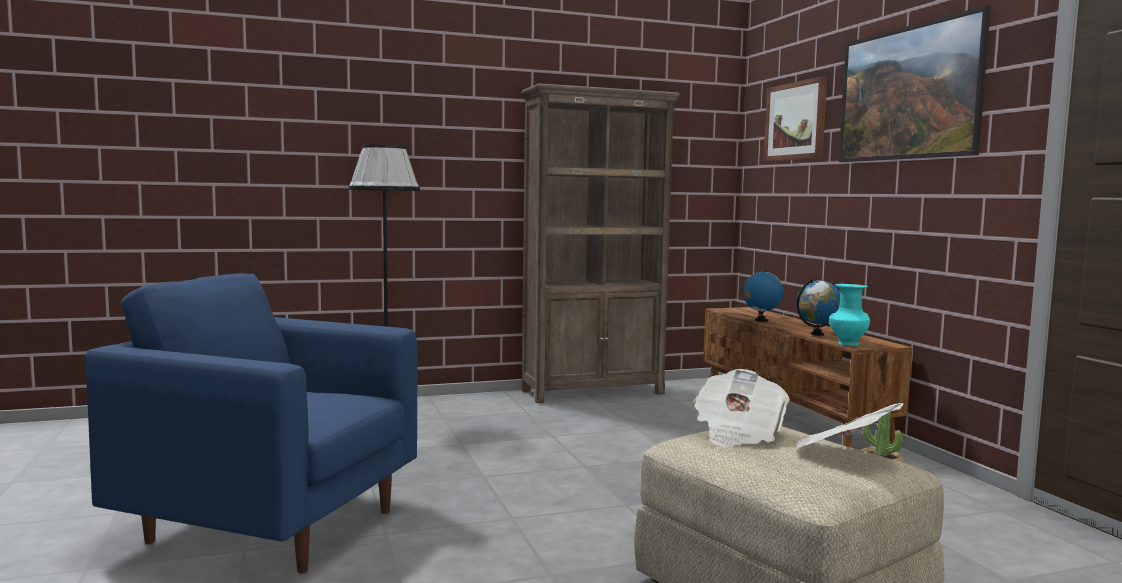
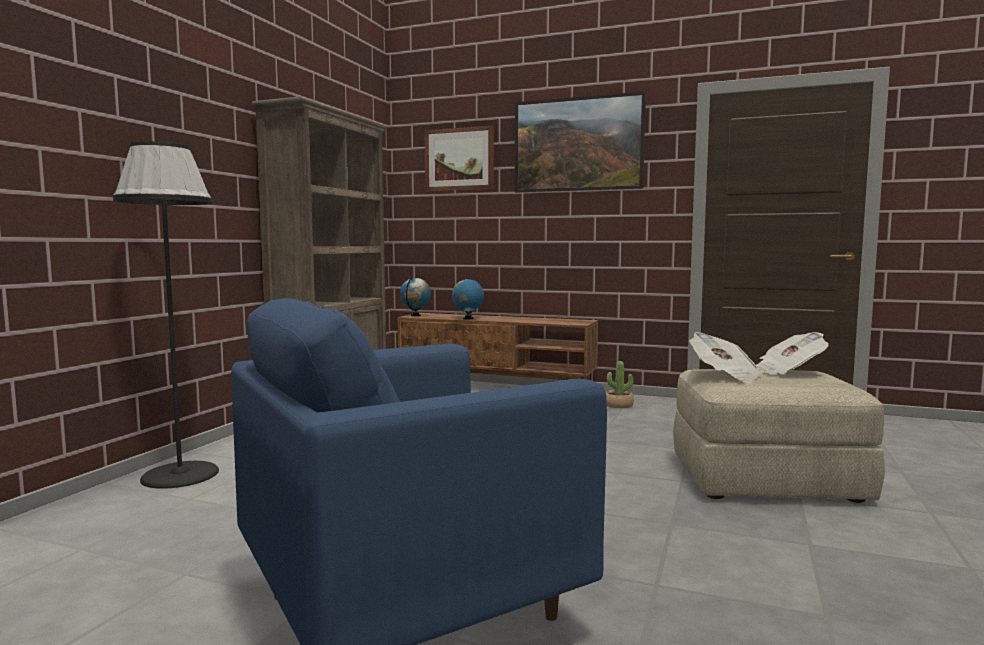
camera: 50 degrees left, 0 degrees up
globe [796,279,840,336] -> globe moved to [400,277,431,316]
turquoise vase [829,284,870,346] -> none

